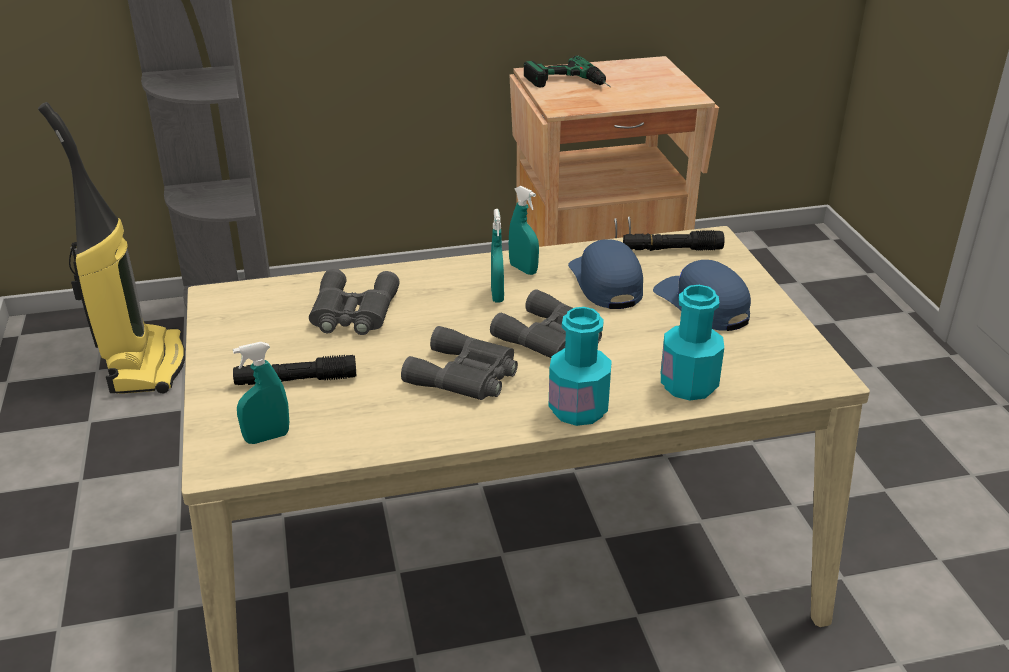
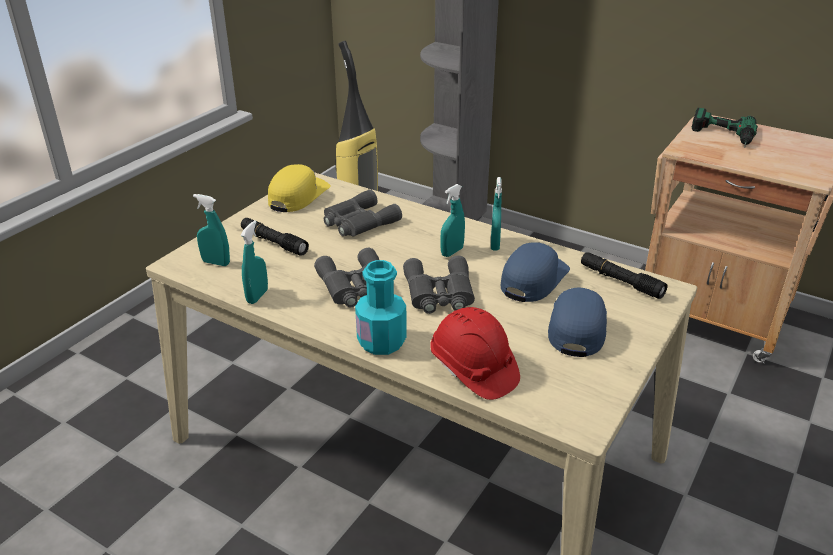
camera: 45 degrees right, 0 degrees up
turquoise bottle [661,285,724,401] -> red hard hat [430,307,520,400]
none -> turquoise spray bottle [241,220,268,304]
none -> yellow cap [268,164,331,212]

